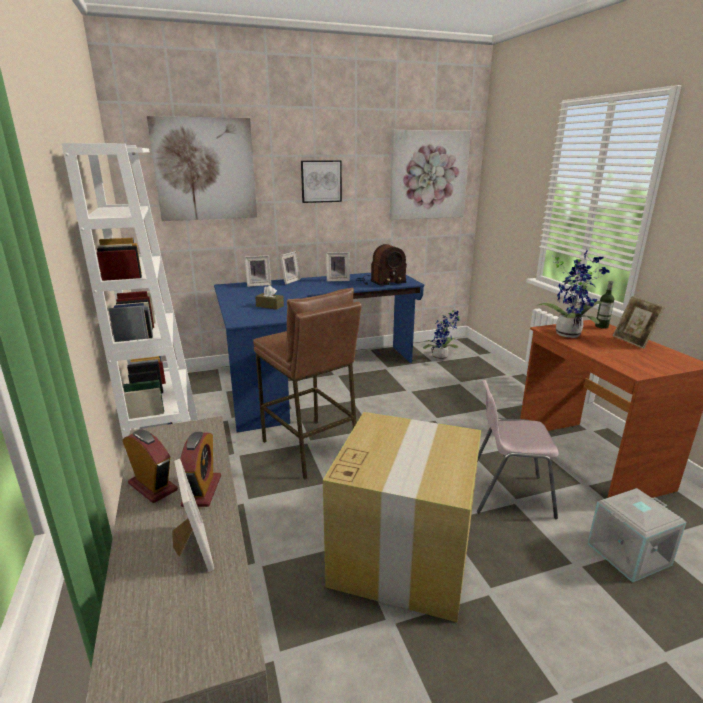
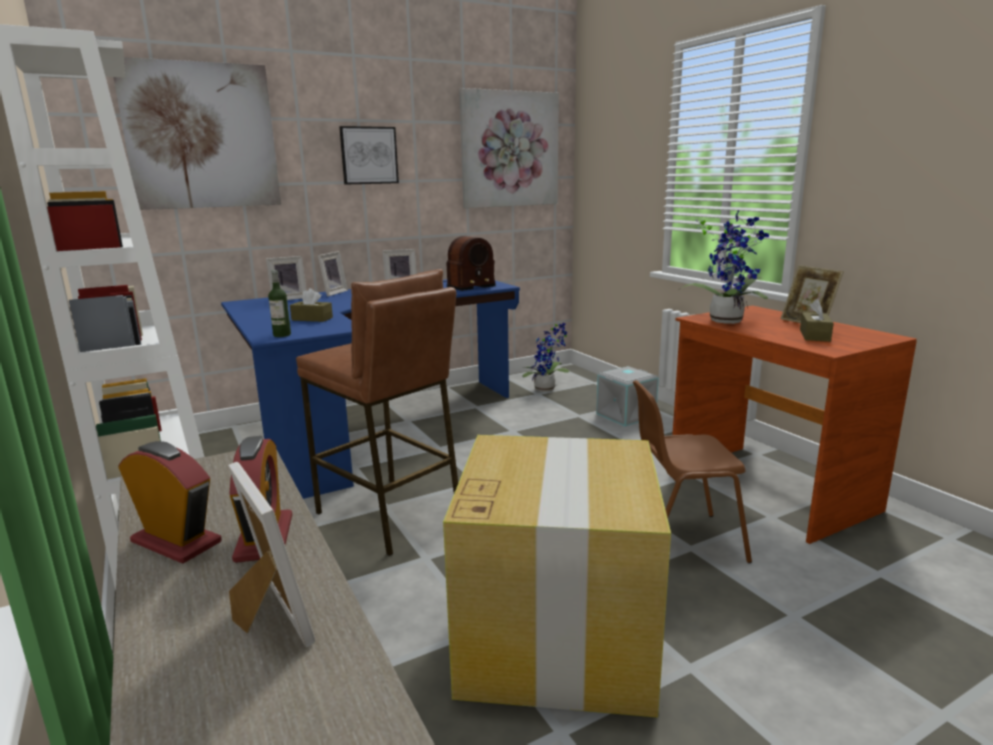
camera: 10 degrees left, 5 degrees down
pink chair [477,380,559,519] -> brown chair [633,380,752,563]
grey storage box [587,488,686,583] -> grey storage box moved to [596,366,659,427]
bottle [595,281,614,329] -> bottle moved to [268,270,291,337]
none -> brown tissue box [800,299,834,342]

